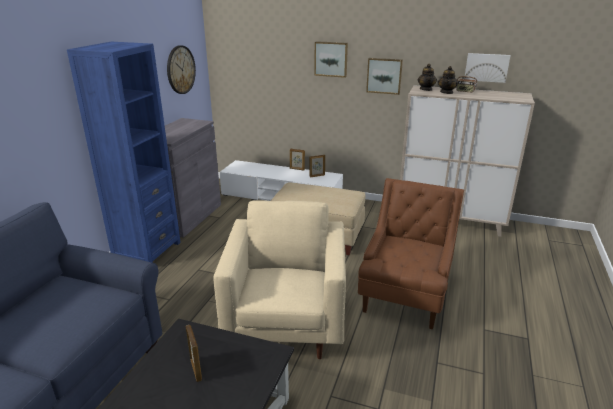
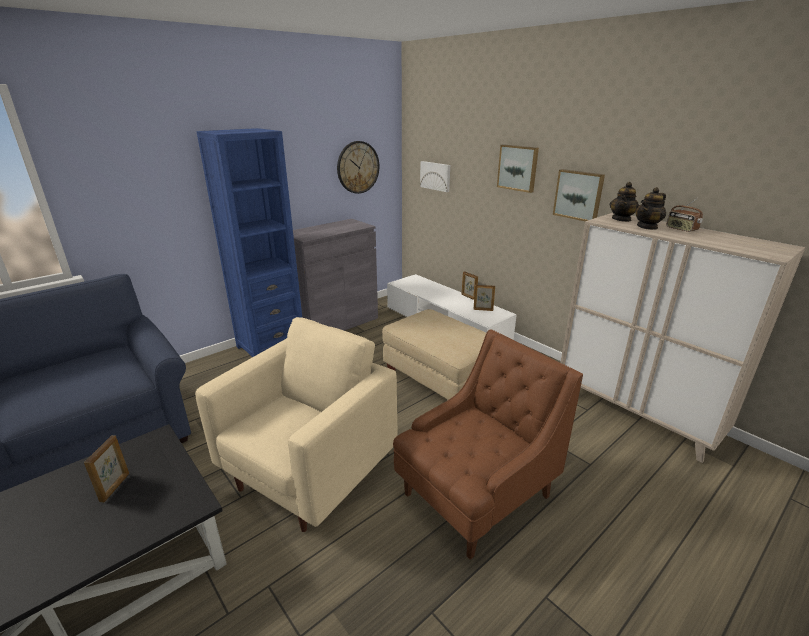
camera: 30 degrees right, 0 degrees up
picture [464,53,510,83] -> picture moved to [420,161,450,192]

